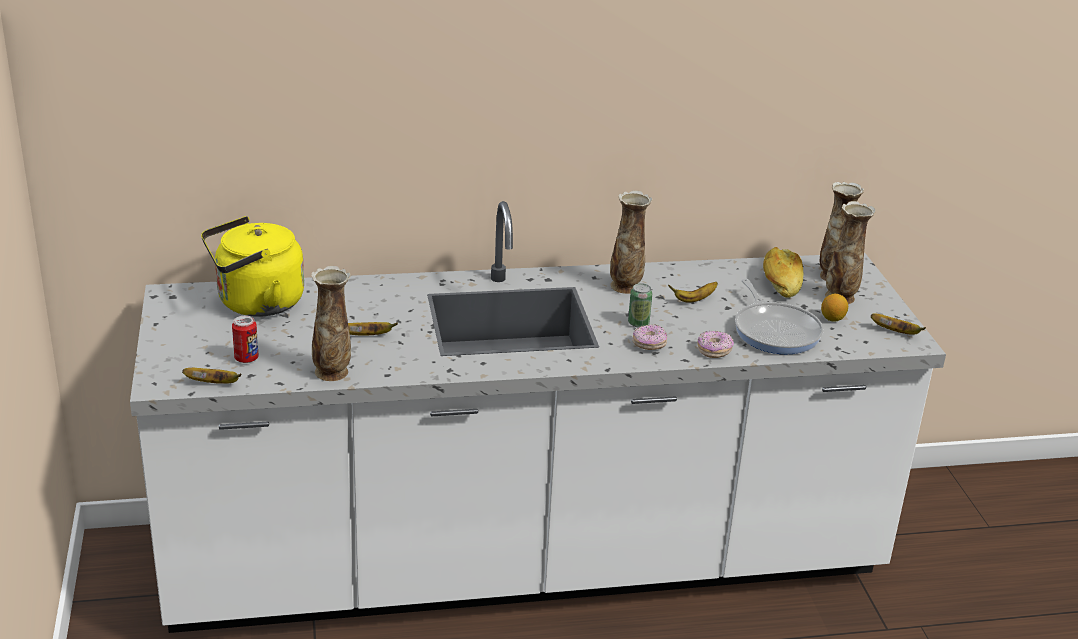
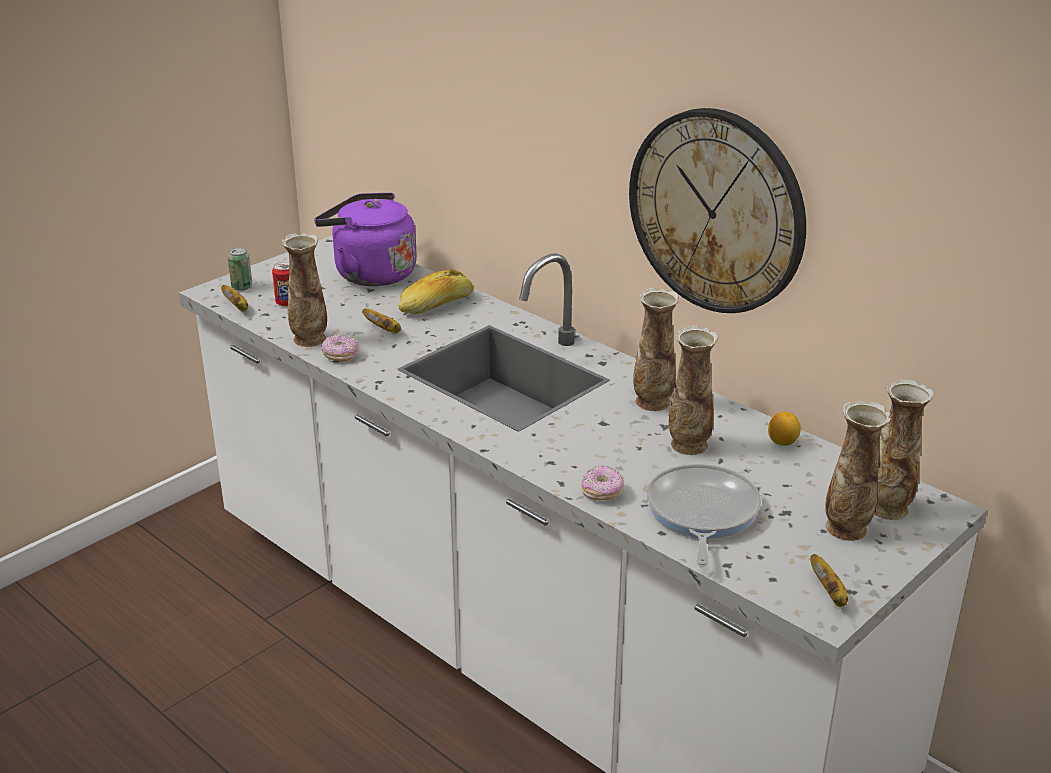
camera: 55 degrees right, 0 degrees up
yellow kettle [201,216,304,316] -> purple kettle [314,192,417,286]
can [628,283,652,327] -> can moved to [227,247,253,291]
donut [632,324,667,350] -> donut moved to [321,335,359,361]
banana [668,282,718,303] -> vase [669,325,718,455]
frying pan [735,279,823,354] -> frying pan turned 150 degrees clockwise [646,464,761,565]
bread [763,247,804,298] -> bread moved to [399,269,474,315]
lemon [821,294,848,322] -> lemon moved to [768,412,801,446]
none -> wall clock [629,108,806,313]

